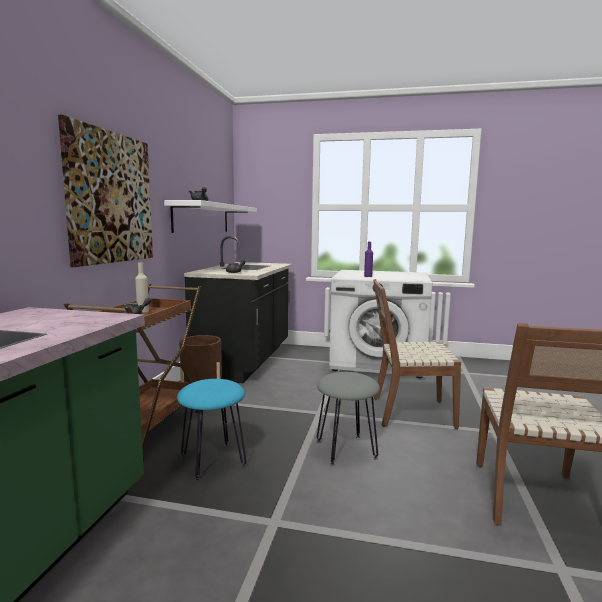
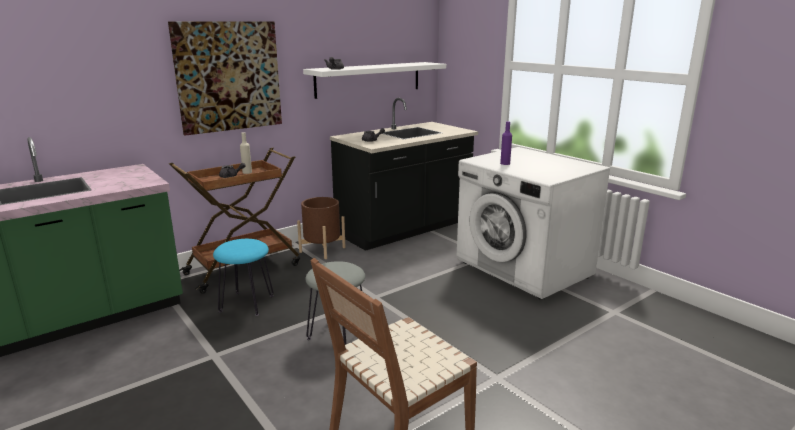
camera: 40 degrees right, 10 degrees up
chair [373,279,461,429] -> none

